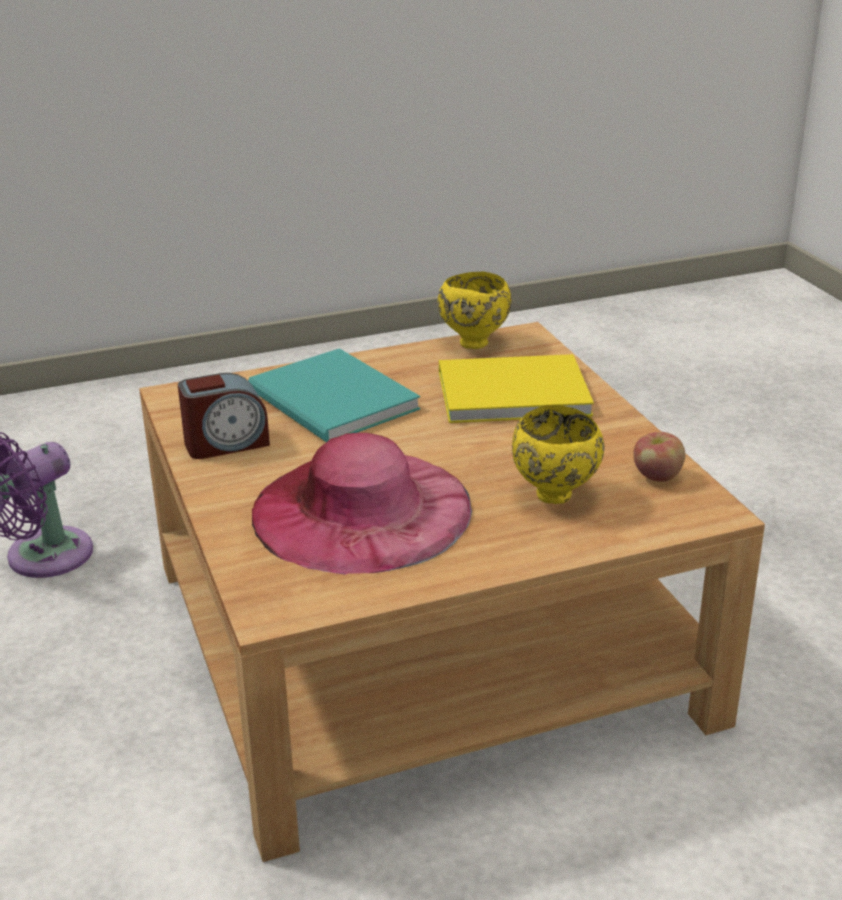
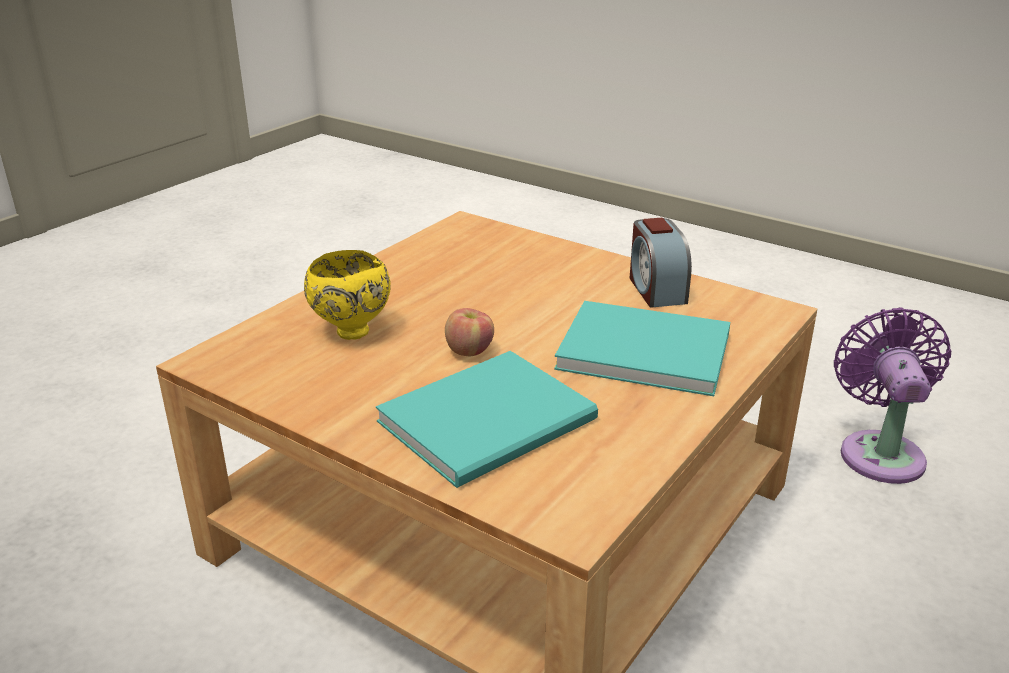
camera: 145 degrees right, 0 degrees up
alarm clock [178,373,270,459] -> alarm clock turned 45 degrees counterclockwise [630,218,692,308]
pink hat [252,433,472,575] -> none
yellow bowl [438,272,512,349] -> none
yellow book [439,354,594,423] -> turquoise book [376,351,598,488]
apple [634,432,685,482] -> apple moved to [445,308,494,356]

